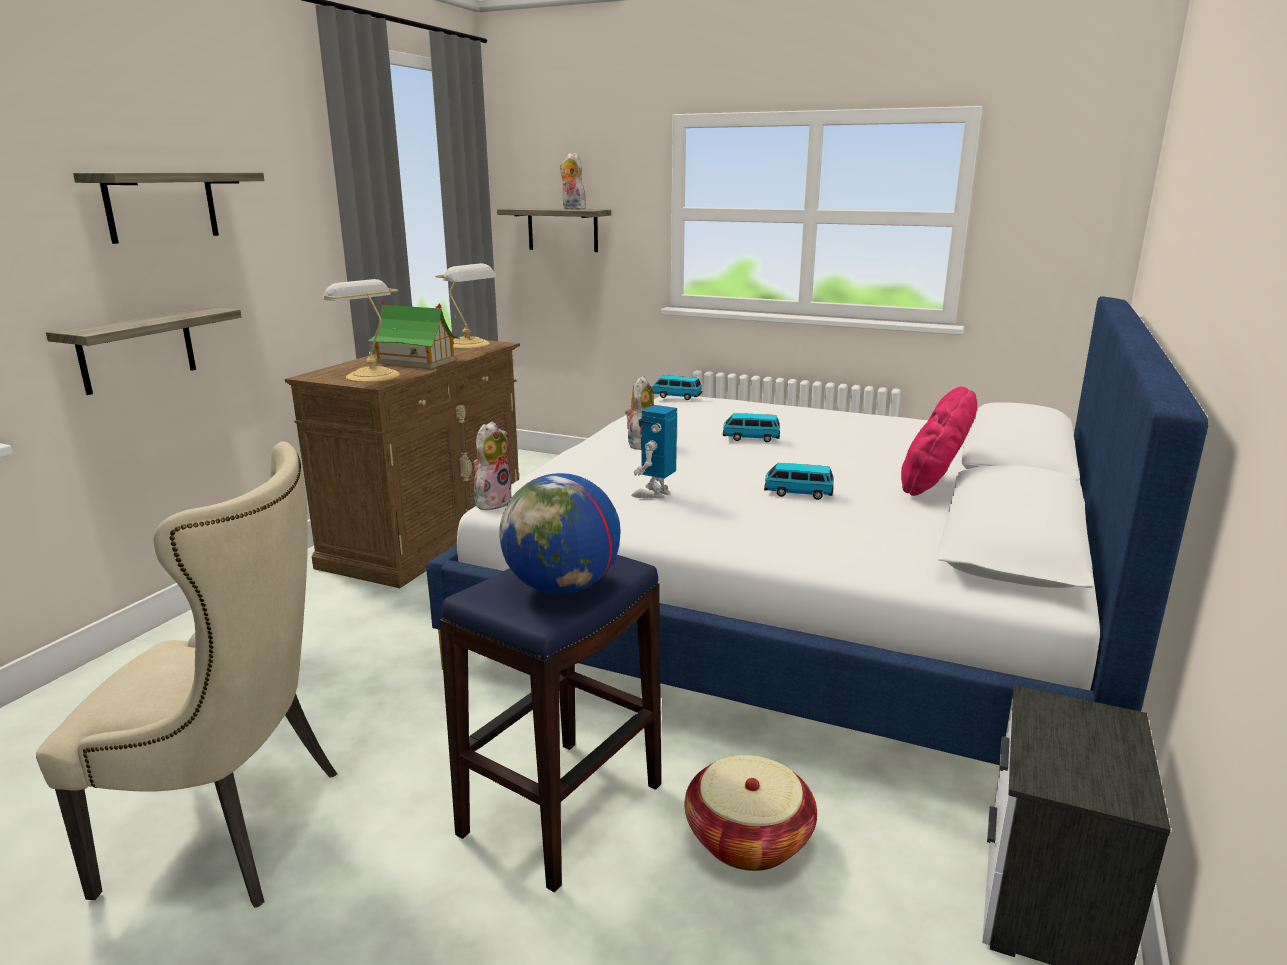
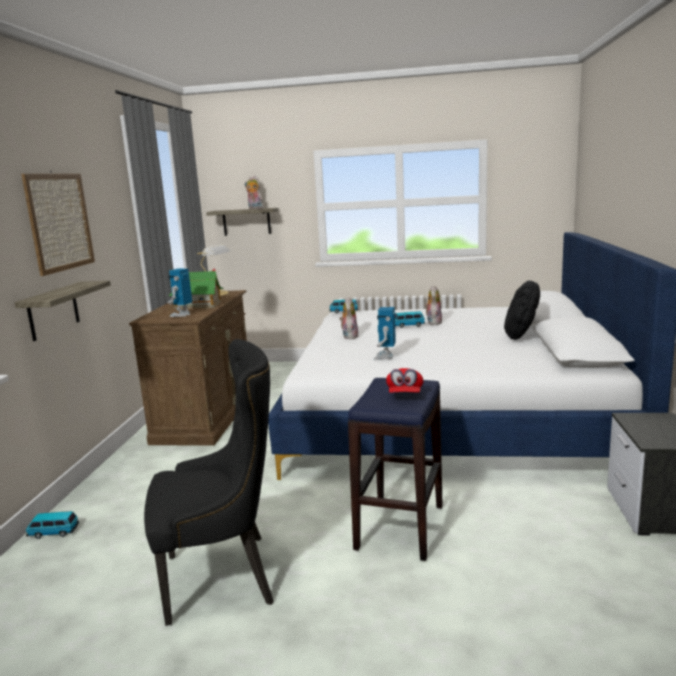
camera: 15 degrees left, 5 degrees down
beige chair [36,441,337,908] -> black chair [144,339,274,626]
shelf [73,173,264,244] -> picture [21,170,95,276]
table lamp [322,279,400,382] -> toy robot [168,269,192,317]
plush toy [473,422,512,510] -> plush toy moved to [424,285,442,325]
globe [499,473,621,594] -> red cap [386,368,423,393]
basket [685,755,817,871] -> none
toy car [764,463,834,500] -> toy car moved to [26,511,79,539]
pink pillow [901,387,977,496] -> black pillow [504,281,540,340]

